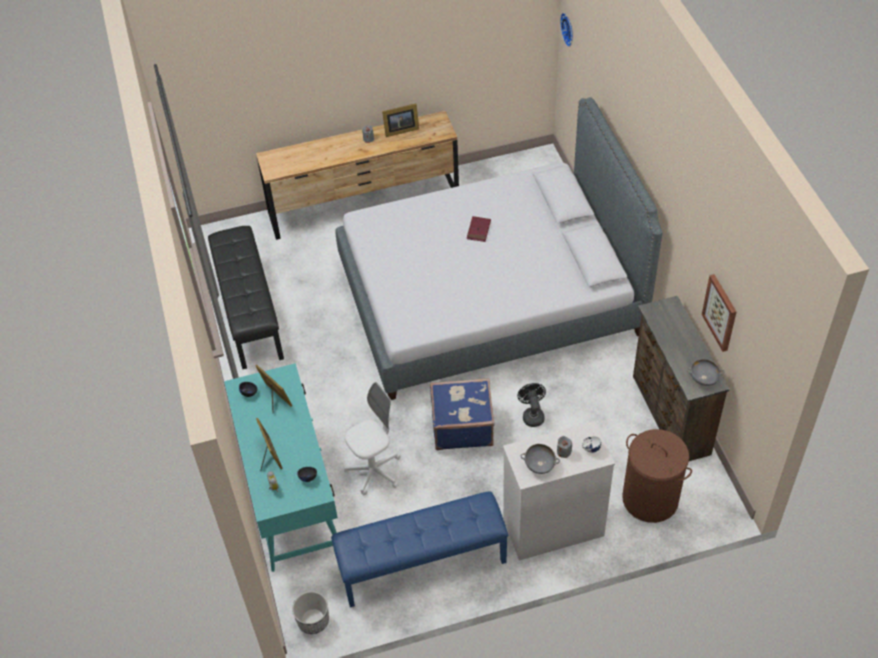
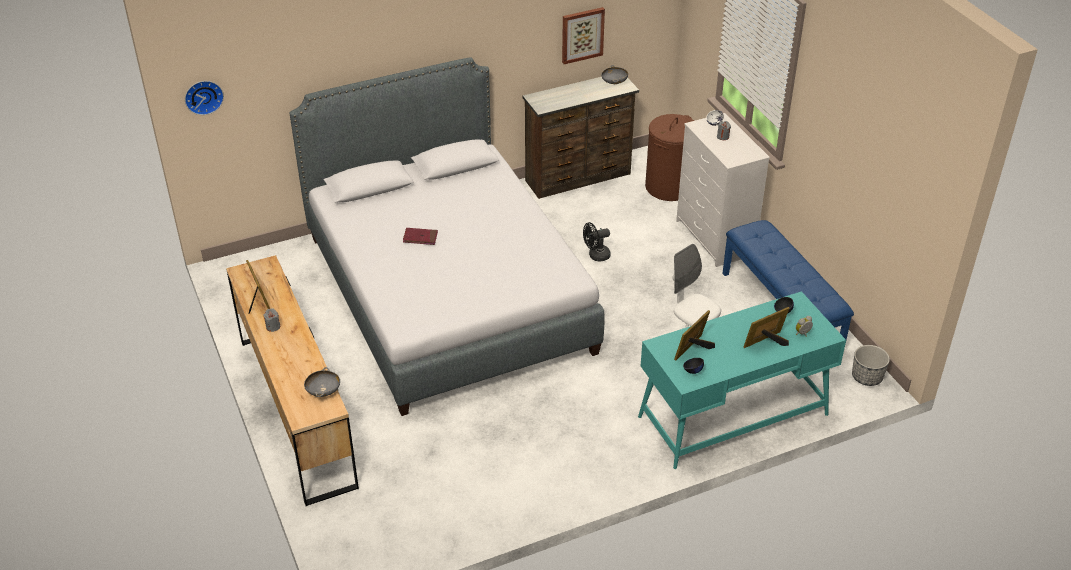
camera: 100 degrees left, 10 degrees down
black bench [208,226,284,369] -> none
blue suitcase [430,378,494,450] -> none
grey bowl [521,444,560,474] -> grey bowl moved to [304,367,340,397]

